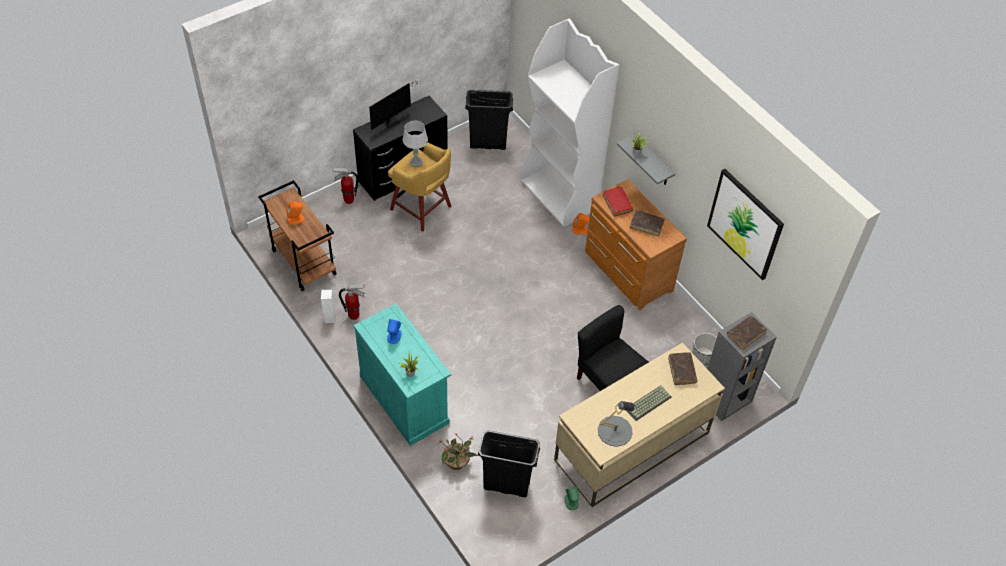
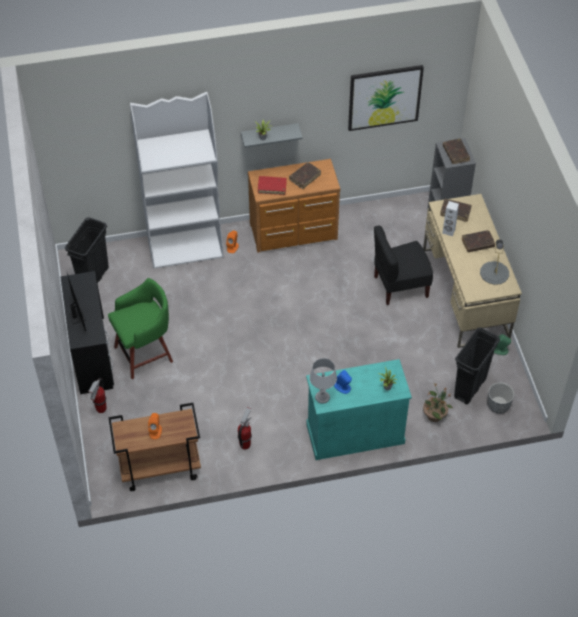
camera: 65 degrees left, 0 degrees up
white speaker [321,290,336,323] -> white speaker moved to [442,201,459,236]
yellow stool [388,142,452,232] -> green stool [108,278,173,379]
grey table lamp [403,121,428,167] -> grey table lamp moved to [309,358,337,404]
keyboard [626,385,672,421] -> brown book [462,230,495,252]
planter [692,333,717,365] -> planter moved to [487,382,514,413]

